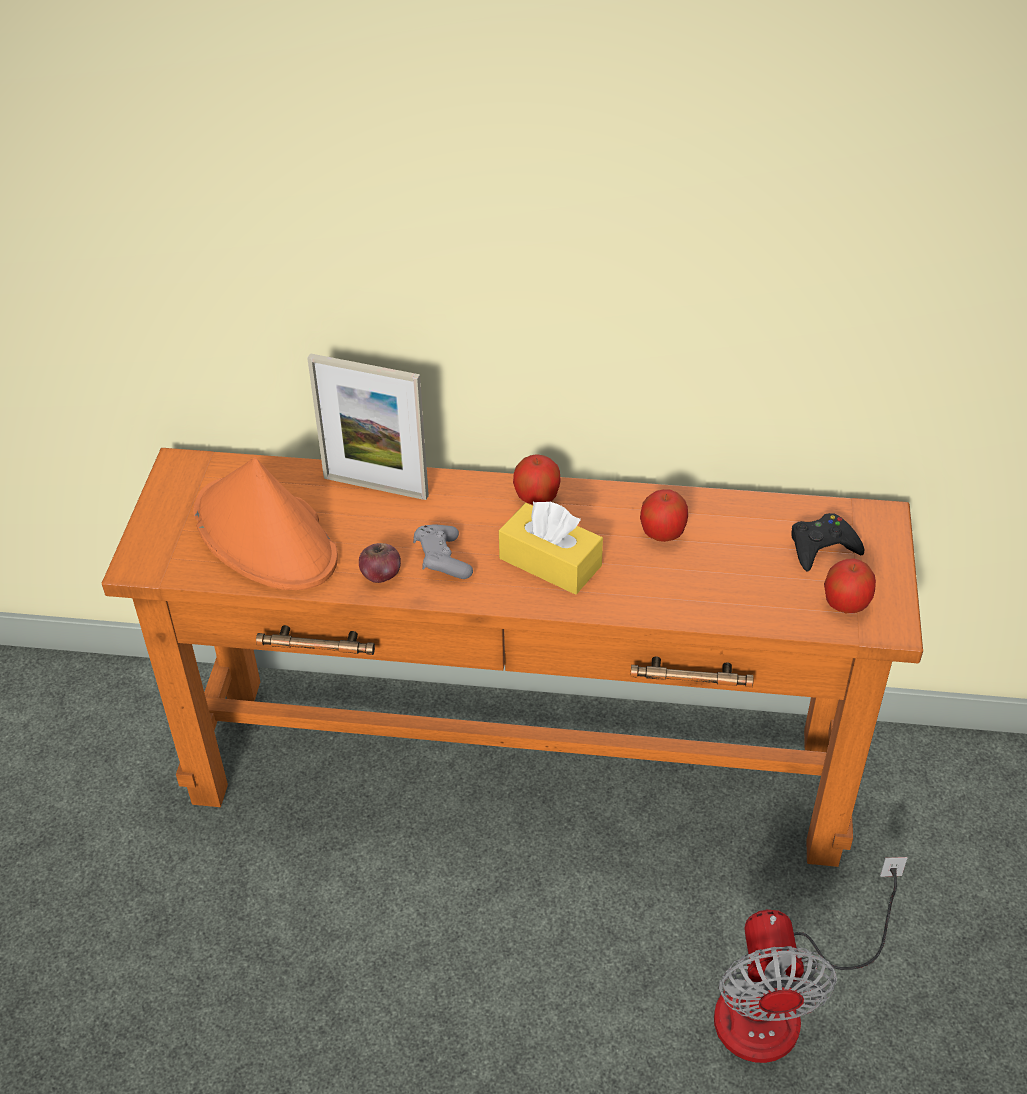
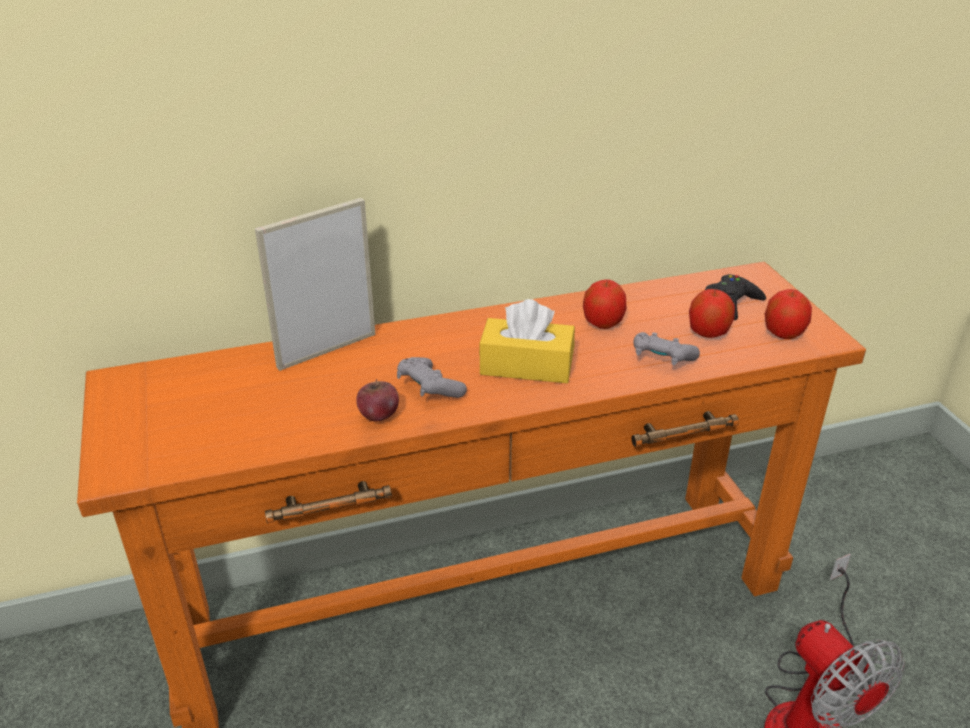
camera: 25 degrees left, 10 degrees down
orange hat [193,457,338,590] -> none
picture frame [307,353,429,500] -> picture frame turned 150 degrees clockwise [255,198,375,371]
apple [513,454,561,504] -> apple moved to [689,289,735,338]
none -> grey game controller [634,332,700,365]

